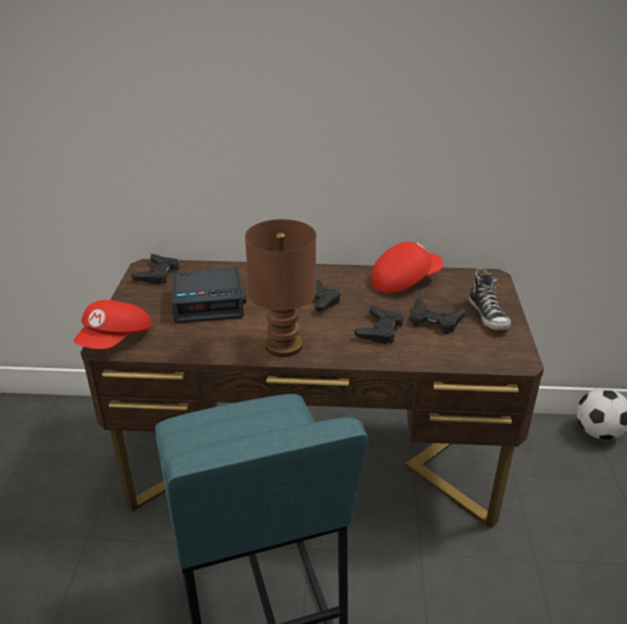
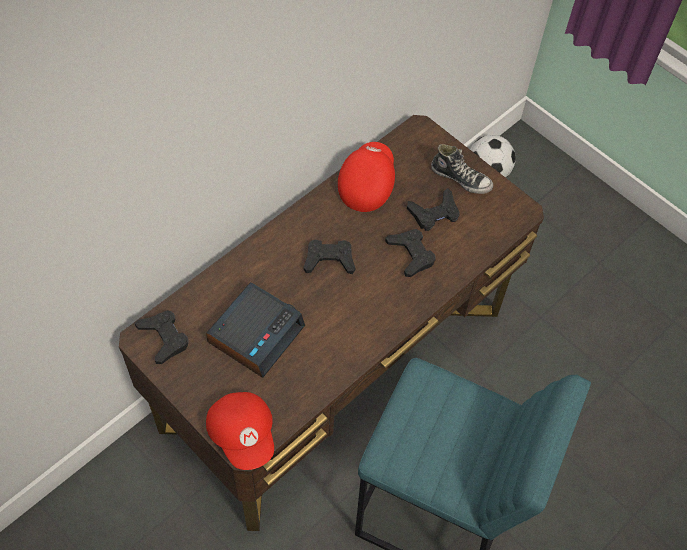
camera: 50 degrees left, 25 degrees up
brown table lamp [245,219,316,357] -> none

